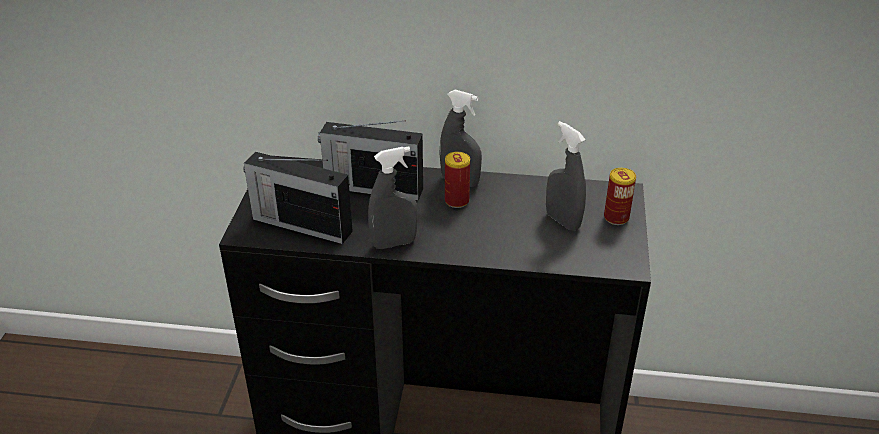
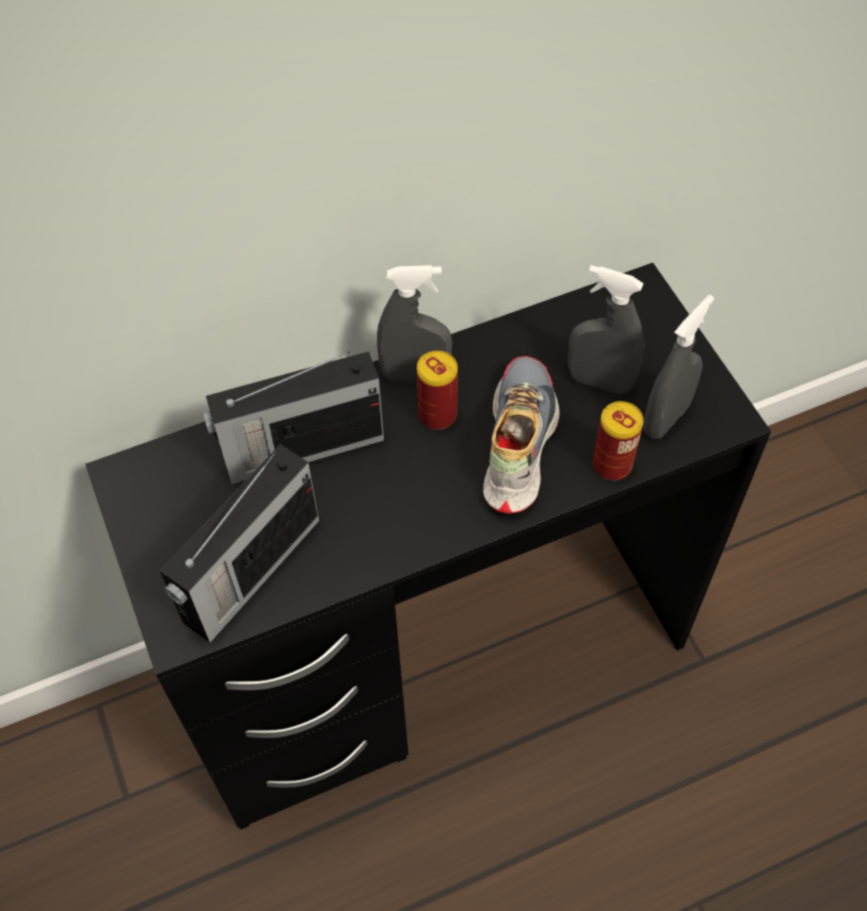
camera: 30 degrees left, 20 degrees up
radio [243,152,353,244] -> radio turned 45 degrees counterclockwise [160,444,319,643]
grey spray bottle [368,146,418,249] -> grey spray bottle moved to [643,295,714,439]
can [604,168,636,225] -> can moved to [593,401,644,481]
none -> shoe [483,356,560,514]

